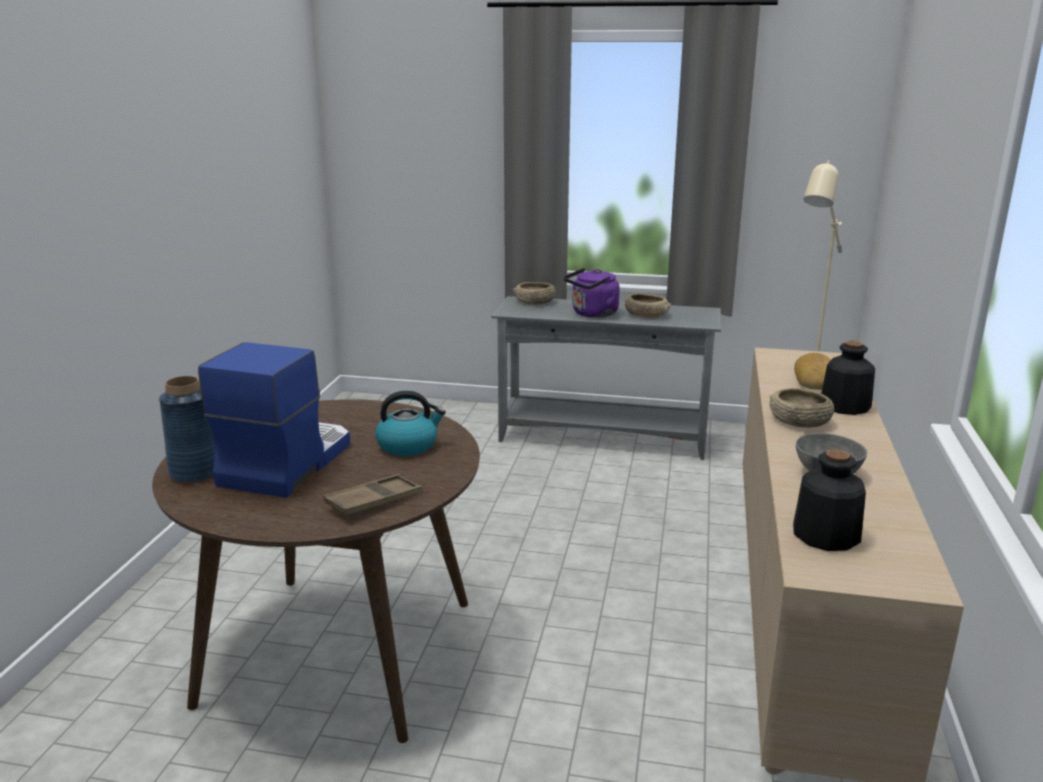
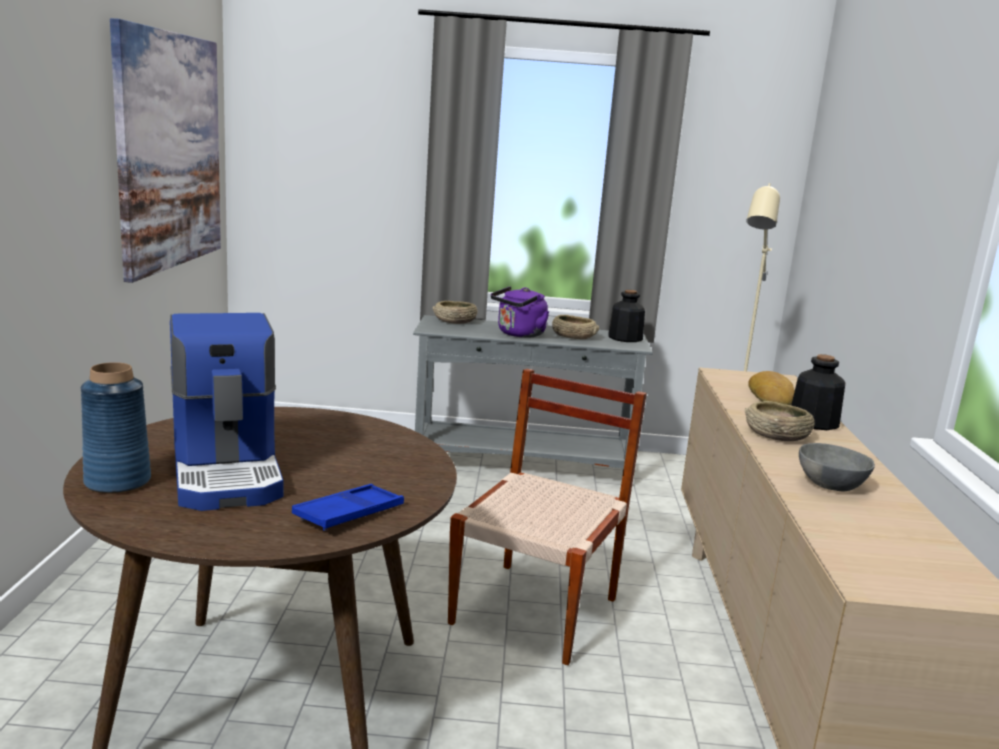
camera: 10 degrees left, 5 degrees down
coffee machine [198,342,351,498] -> coffee machine turned 150 degrees clockwise [170,313,283,511]
brown tray [324,474,423,517] -> blue tray [292,484,404,531]
kettle [375,391,446,456] -> none
bottle [793,449,866,551] -> bottle moved to [608,290,645,342]
none -> picture [110,18,221,283]
none -> chair [448,369,647,665]

